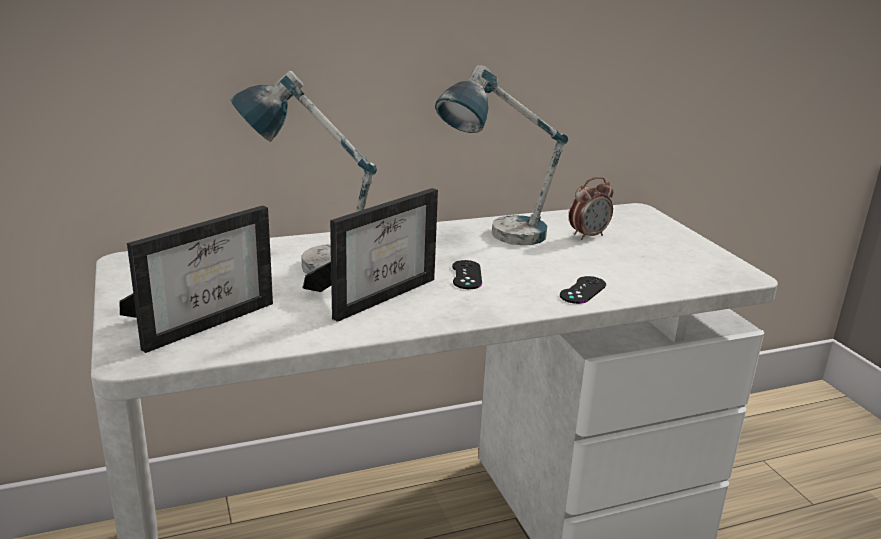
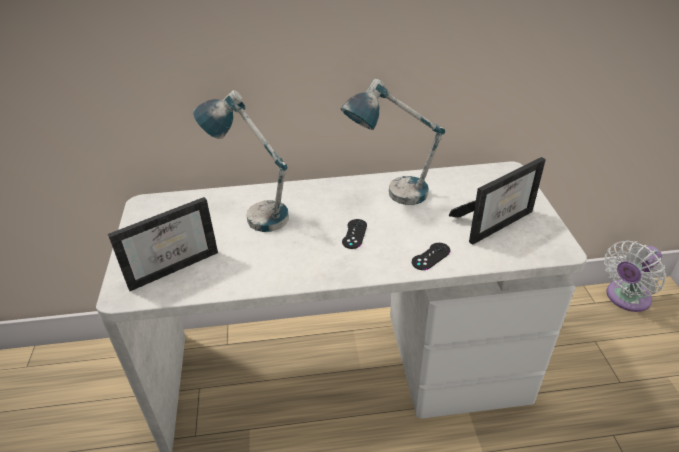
camera: 15 degrees right, 15 degrees up
picture frame [303,188,438,322] -> picture frame moved to [449,157,546,245]
alarm clock [569,177,613,240] -> none
none -> white fan [604,240,666,312]

